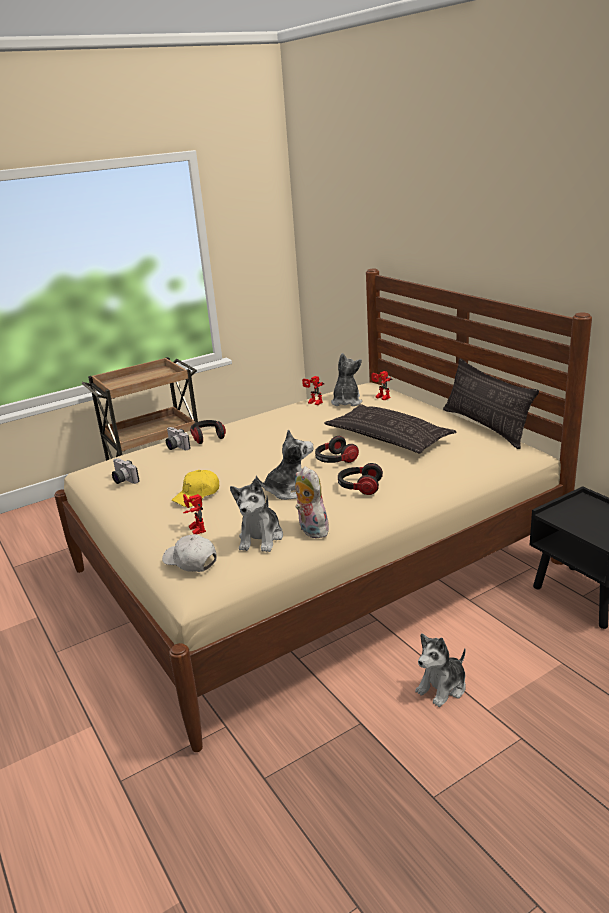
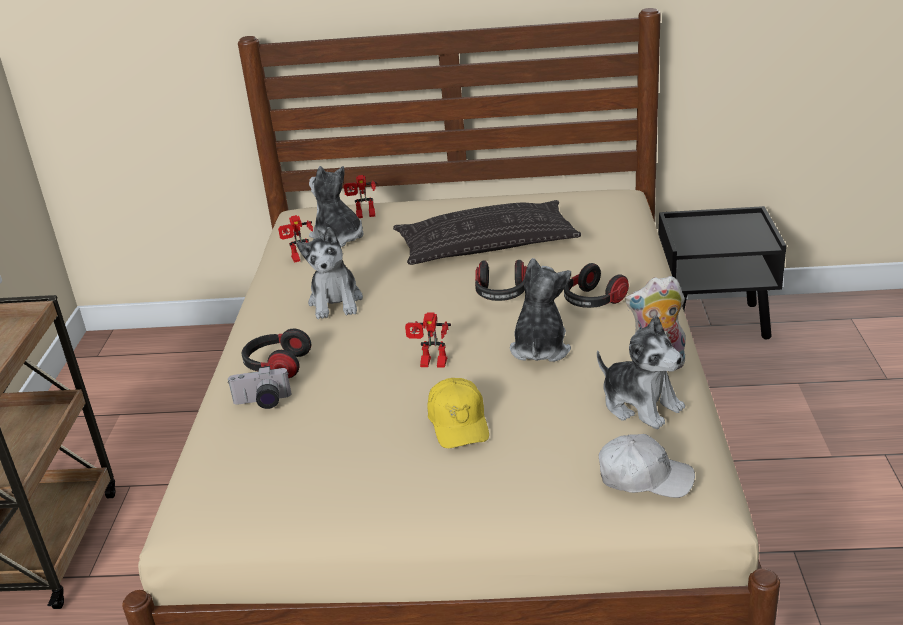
camera: 55 degrees left, 5 degrees up
camera [112,458,140,484] -> none
white cap [162,534,217,572] -> white cap turned 150 degrees counterclockwise [599,434,695,498]
toy robot [183,494,206,534] -> toy robot moved to [405,313,451,368]
plush toy [415,633,466,707] -> plush toy moved to [296,227,363,319]
pillow [443,358,539,449] -> none

